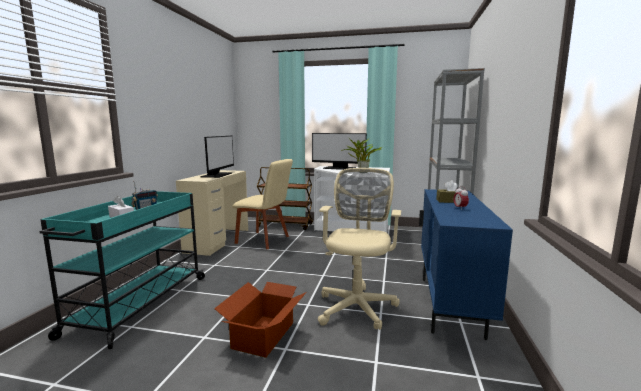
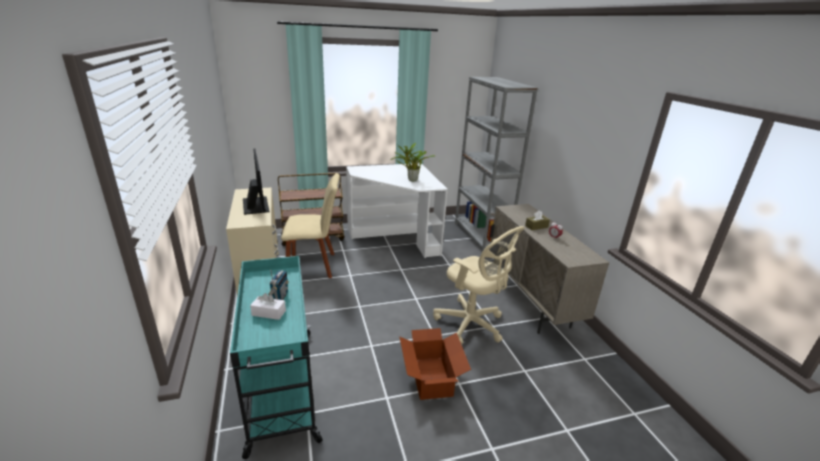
camera: 30 degrees left, 15 degrees up
monitor [312,133,367,170] -> none
beige office chair [318,168,401,330] -> beige office chair turned 150 degrees clockwise [433,226,525,344]
blue cabinet [419,189,513,340] -> beige cabinet [490,204,609,334]

